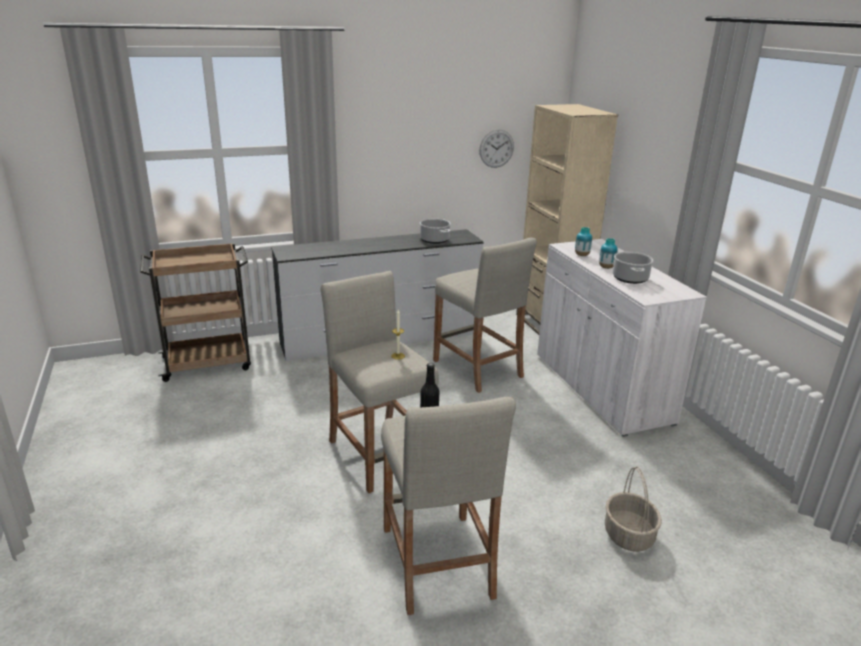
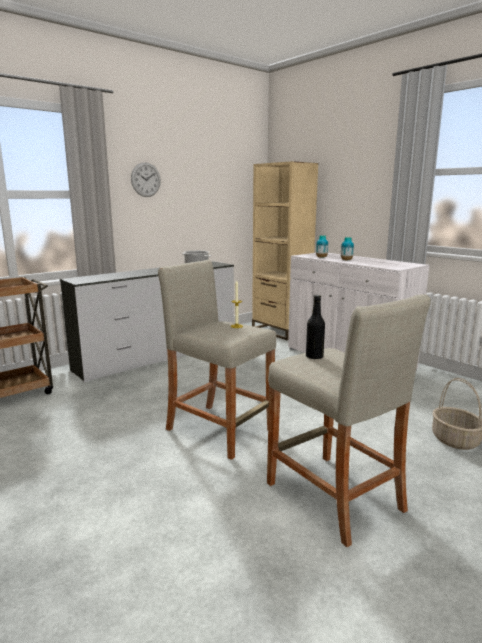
camera: 20 degrees left, 10 degrees down
beige stool [433,238,537,393] -> none
wall clock [479,129,514,168] -> wall clock moved to [131,162,161,197]
cooking pot [613,252,654,284] -> none

